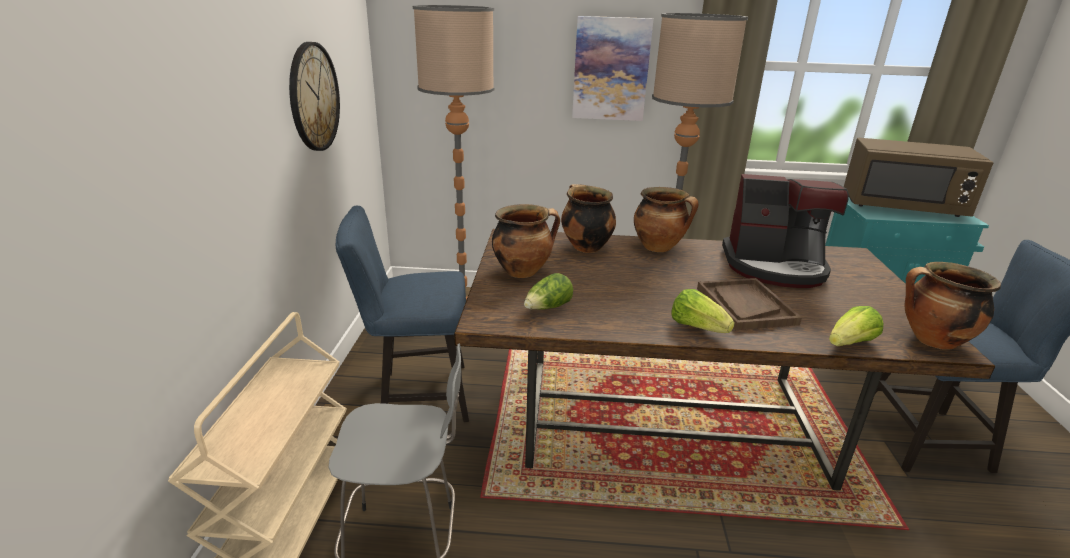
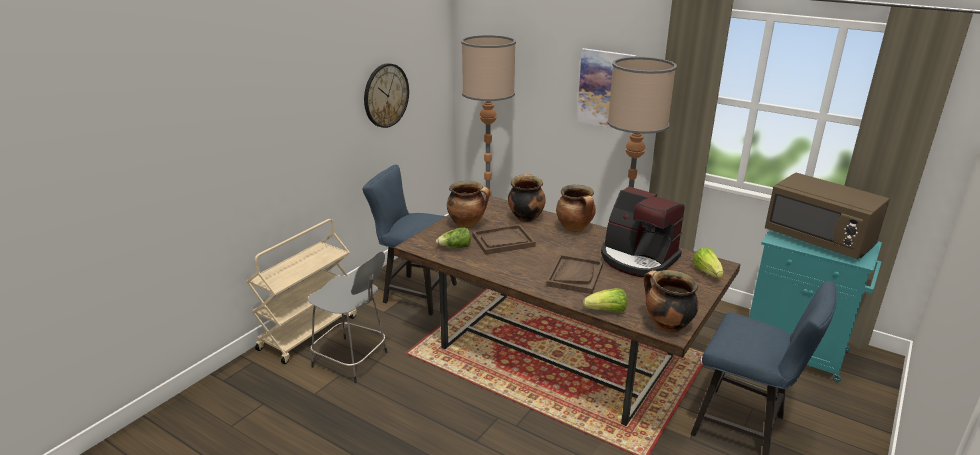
camera: 30 degrees right, 0 degrees up
lettuce [671,289,735,333] -> lettuce moved to [692,247,724,278]
none -> brown tray [472,224,536,255]

